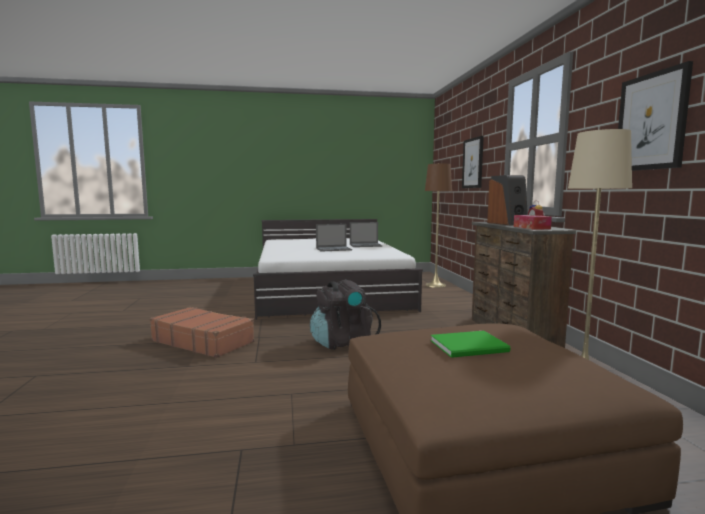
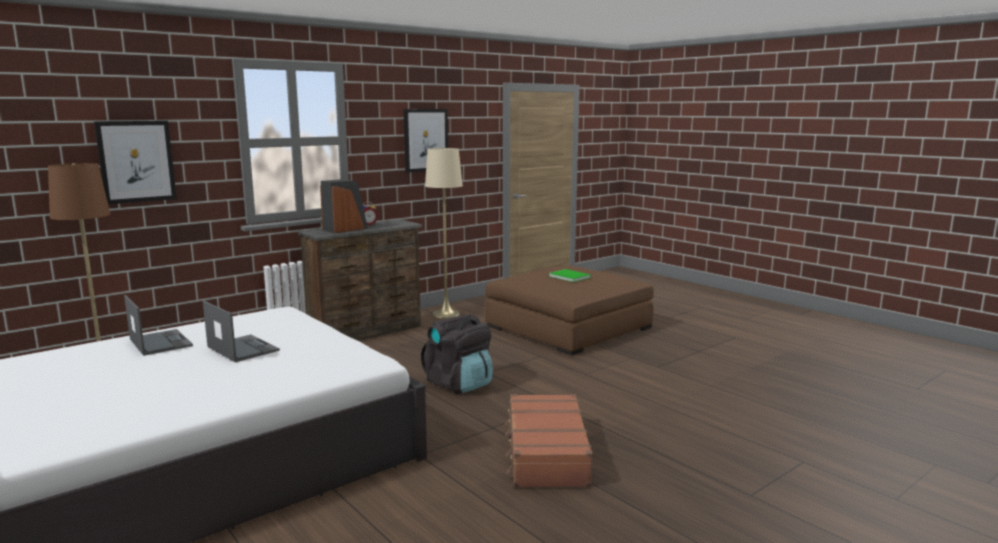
camera: 120 degrees left, 5 degrees up
tissue box [514,215,552,230] -> none

